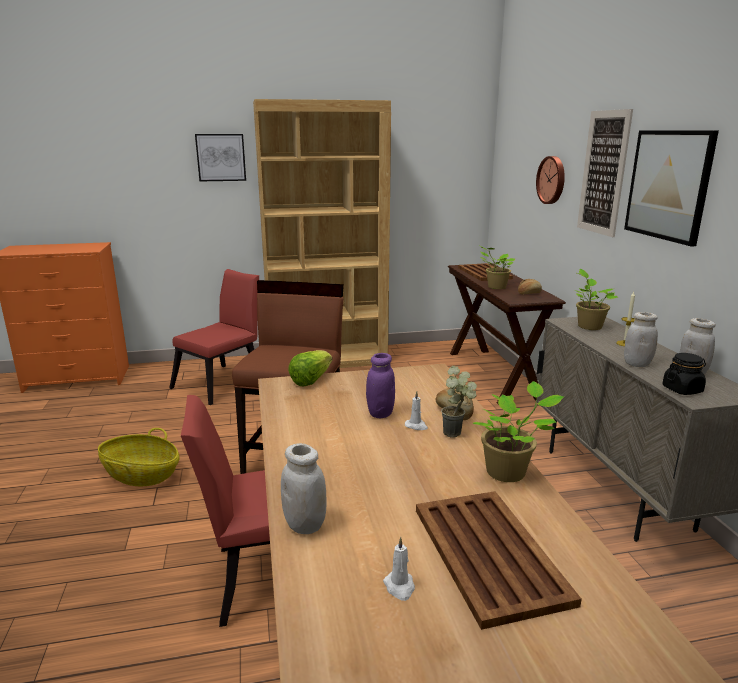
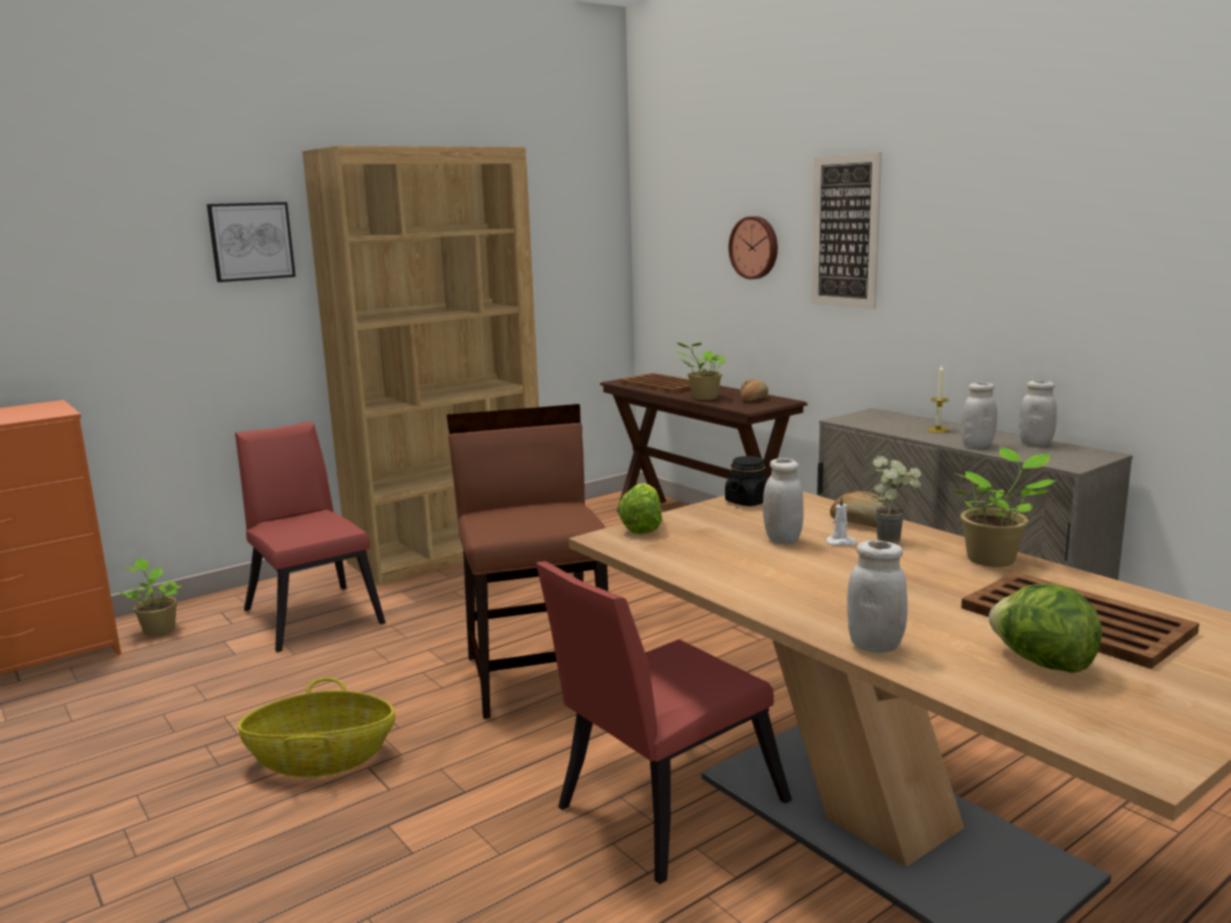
camera: 25 degrees left, 5 degrees down
red chair [169,269,259,405] -> red chair turned 45 degrees counterclockwise [235,421,386,652]
purple jar [366,353,395,418] -> white jar [763,458,804,544]
white candle [383,537,415,601] -> lettuce [989,584,1102,673]
potted plant [574,269,618,330] -> potted plant moved to [119,558,181,637]
picture [624,130,719,247] -> none
black jar [662,353,706,395] -> black jar moved to [725,456,768,506]

